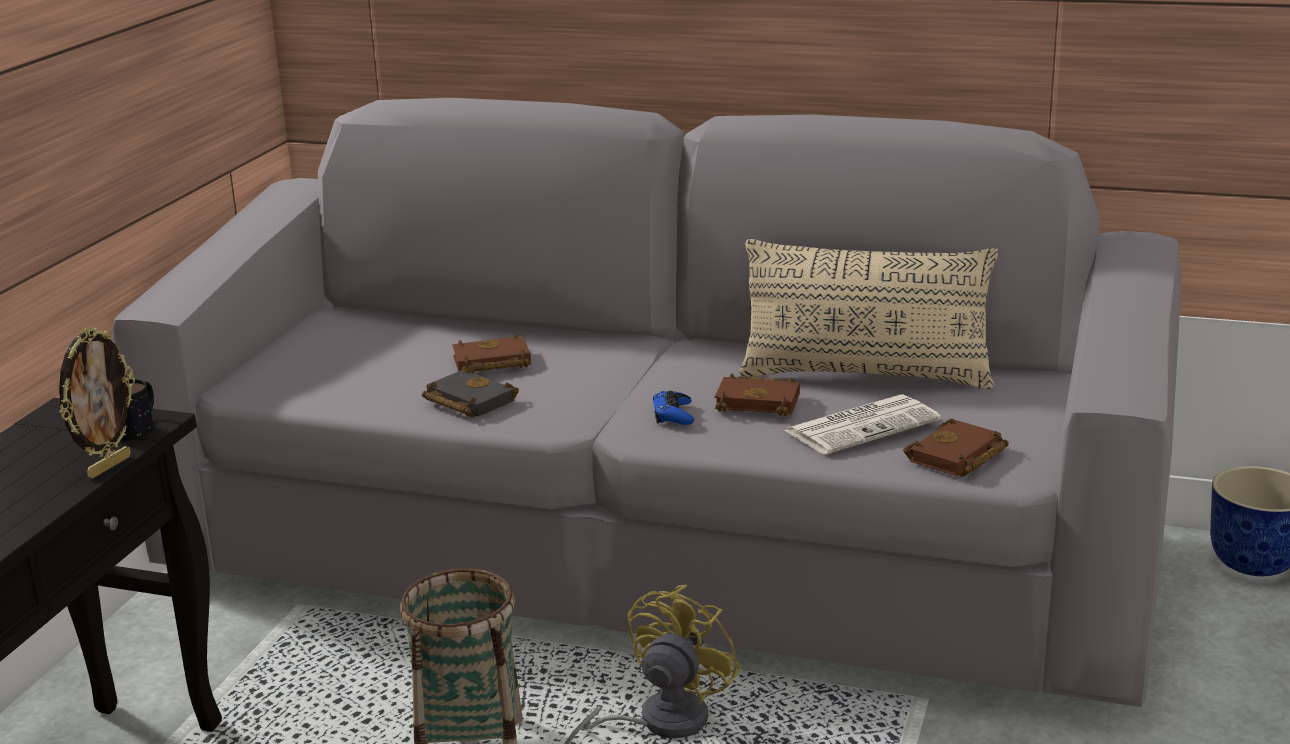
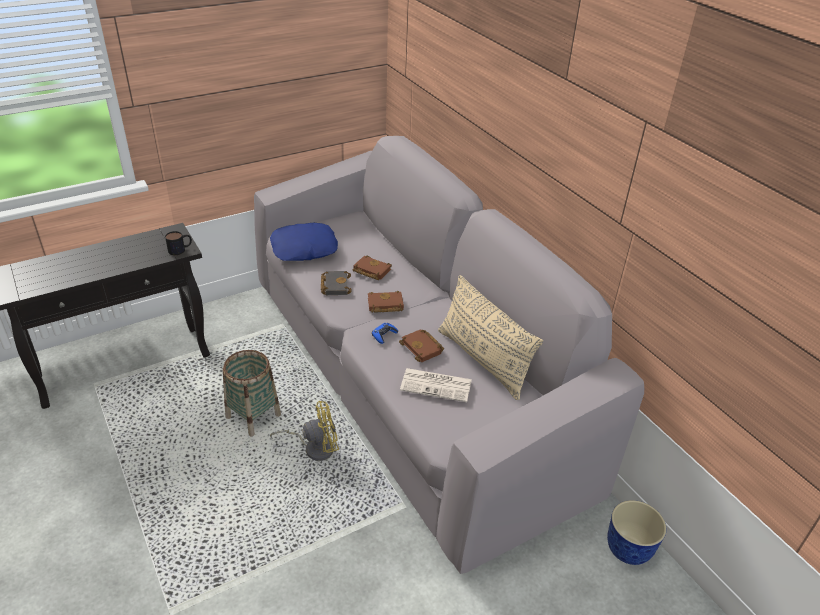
camera: 40 degrees right, 15 degrees up
picture frame [59,327,135,478] -> none
brown book [903,418,1009,477] -> brown book moved to [368,291,404,313]
none -> blue pillow [270,223,338,261]

